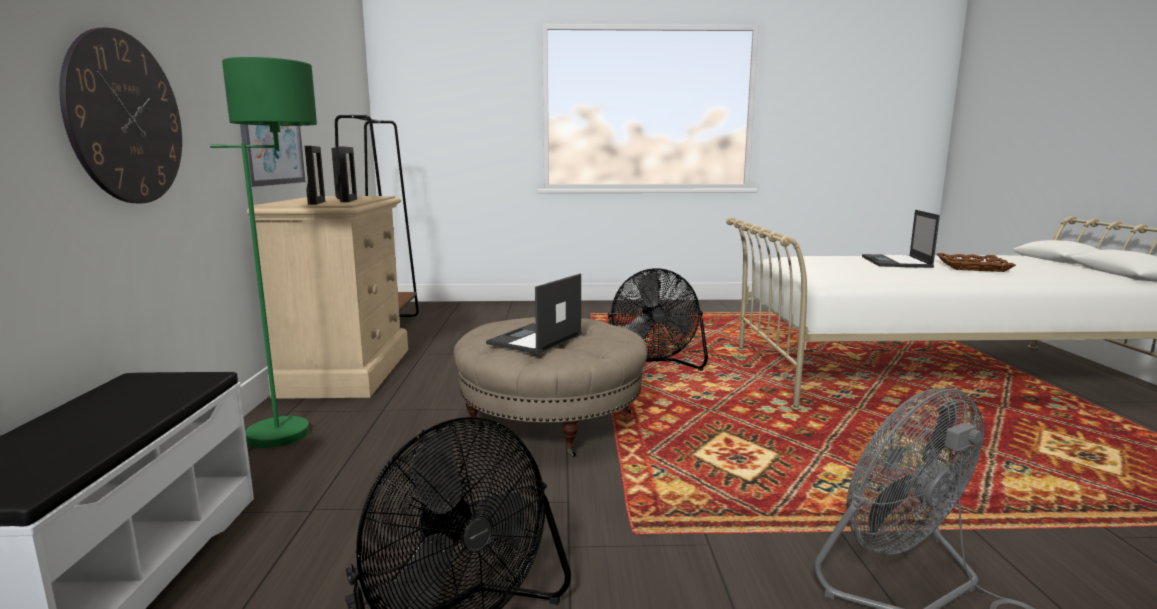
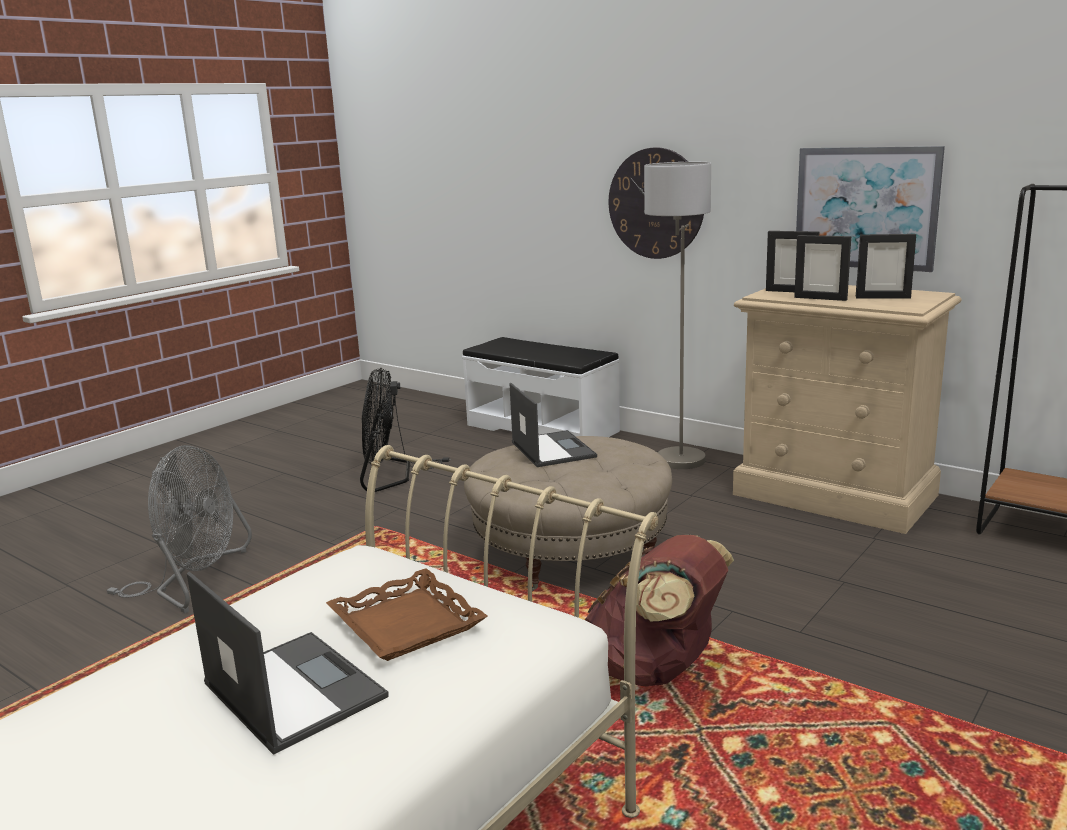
camera: 130 degrees right, 5 degrees up
green floor lamp [210,57,317,448] -> grey floor lamp [644,162,711,469]
black fan [608,268,708,371] -> brown backpack [585,535,734,687]
brown tray [937,253,1016,272] -> brown tray moved to [326,568,488,661]

